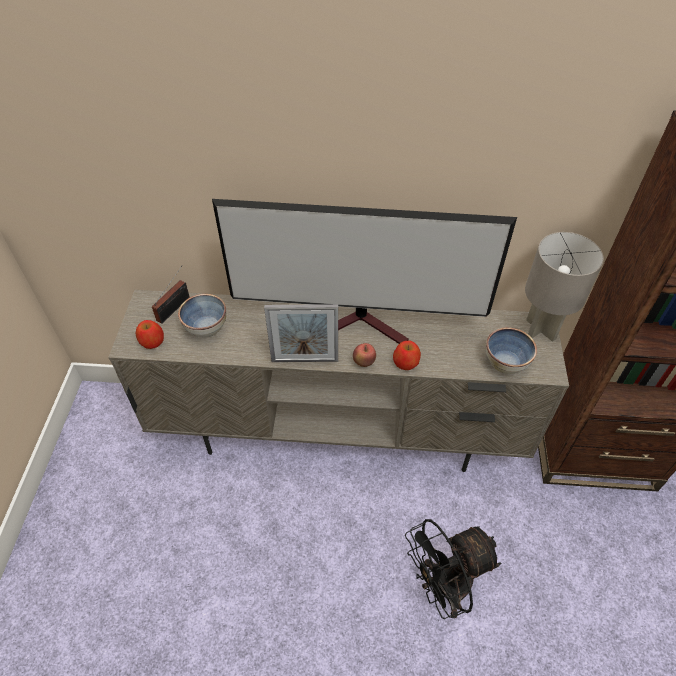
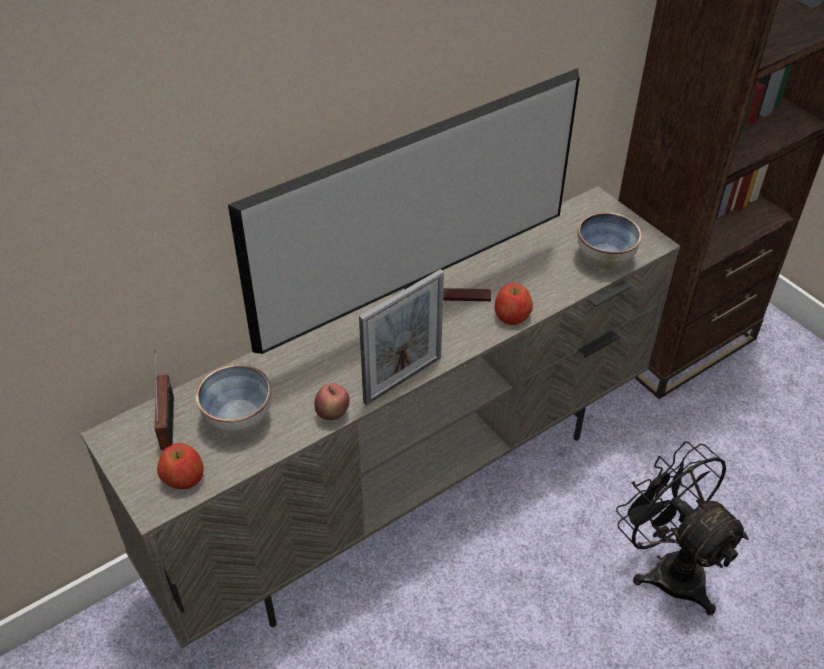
camera: 40 degrees left, 5 degrees down
apple [353,343,376,367] -> apple moved to [315,383,350,420]
black fan [405,519,501,619] -> black fan turned 120 degrees clockwise [616,442,749,615]
grey table lamp [525,232,604,342] -> none

